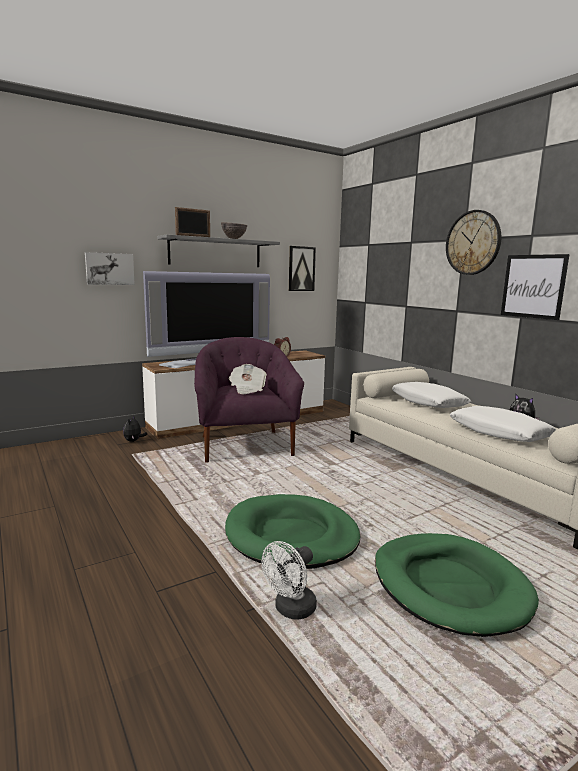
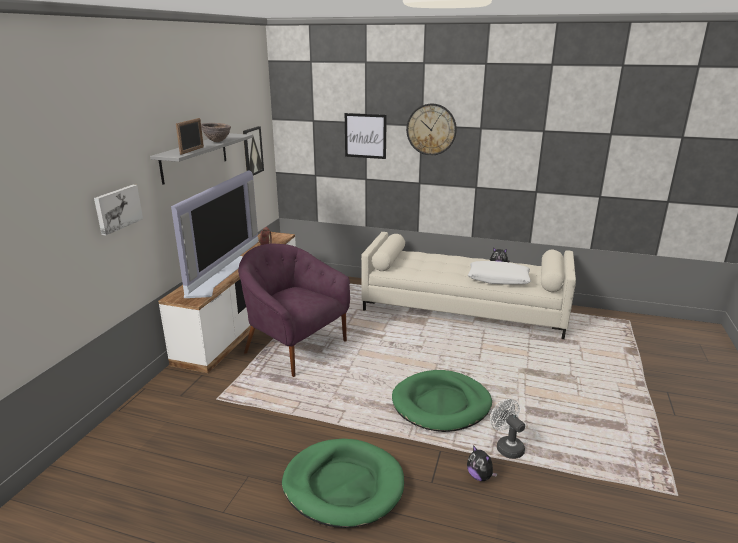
camera: 40 degrees left, 10 degrees up
plush toy [123,415,147,442] -> plush toy moved to [467,445,498,481]
newspaper [229,364,267,394] -> none
white fan [262,541,317,620] -> white fan turned 150 degrees clockwise [490,399,525,459]
green dog bed [375,533,539,637] -> green dog bed moved to [282,438,404,528]
white pillow [392,382,471,408] -> none
picture [501,254,570,320] -> picture moved to [345,113,387,159]

